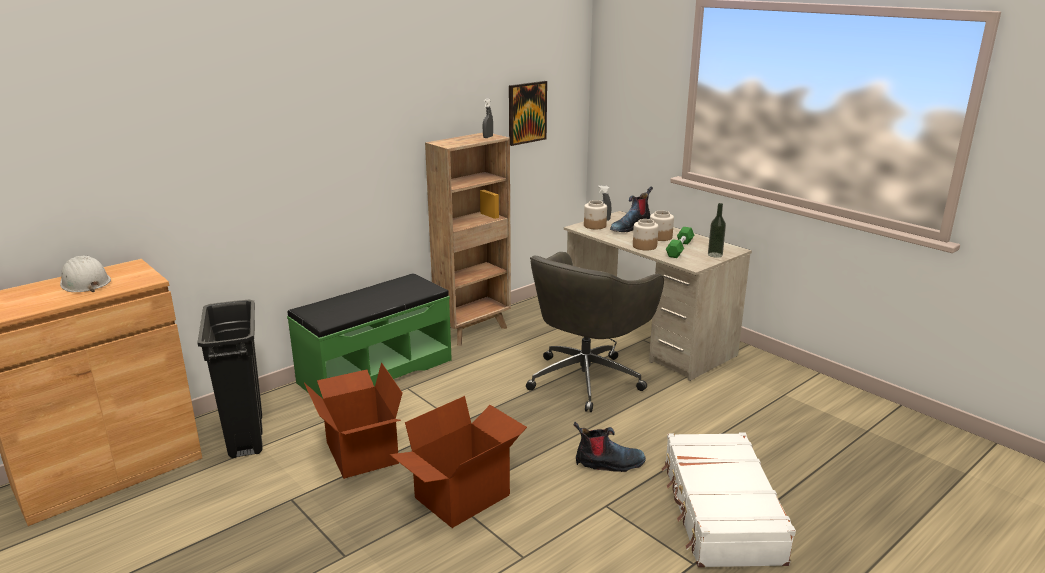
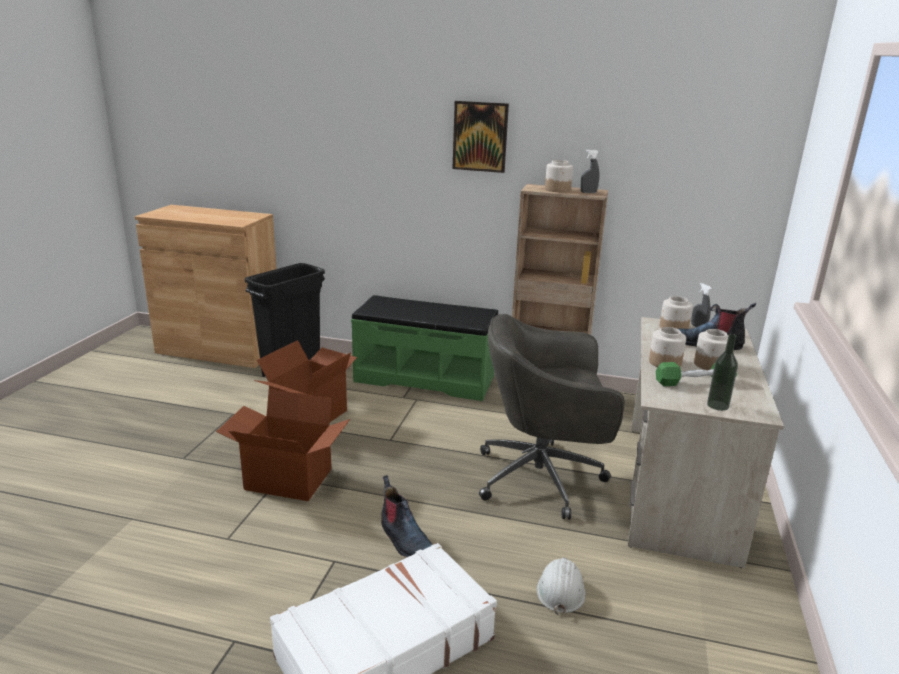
camera: 55 degrees right, 0 degrees up
white hard hat [60,255,111,292] -> white hard hat moved to [537,557,585,615]
picture [509,81,547,146] -> picture moved to [452,101,509,173]
none -> jar [545,160,573,192]

